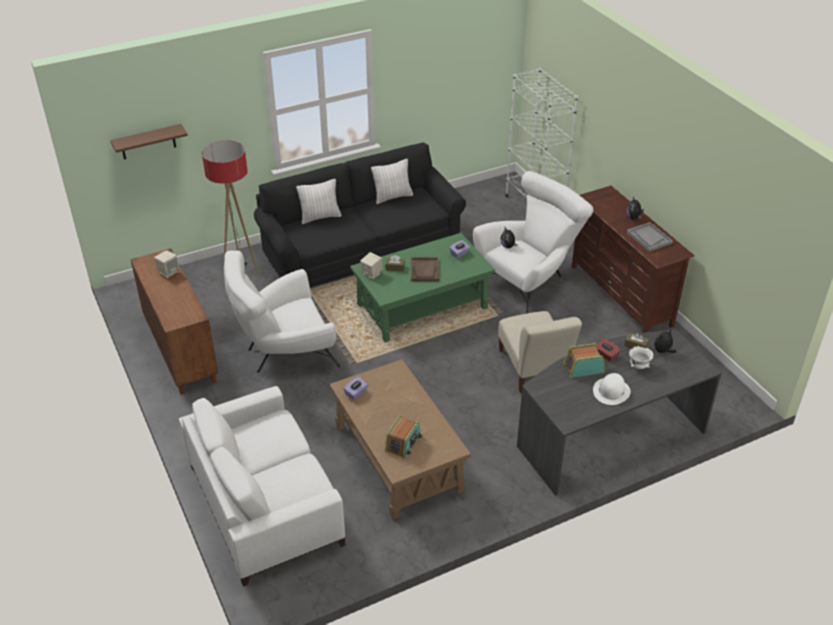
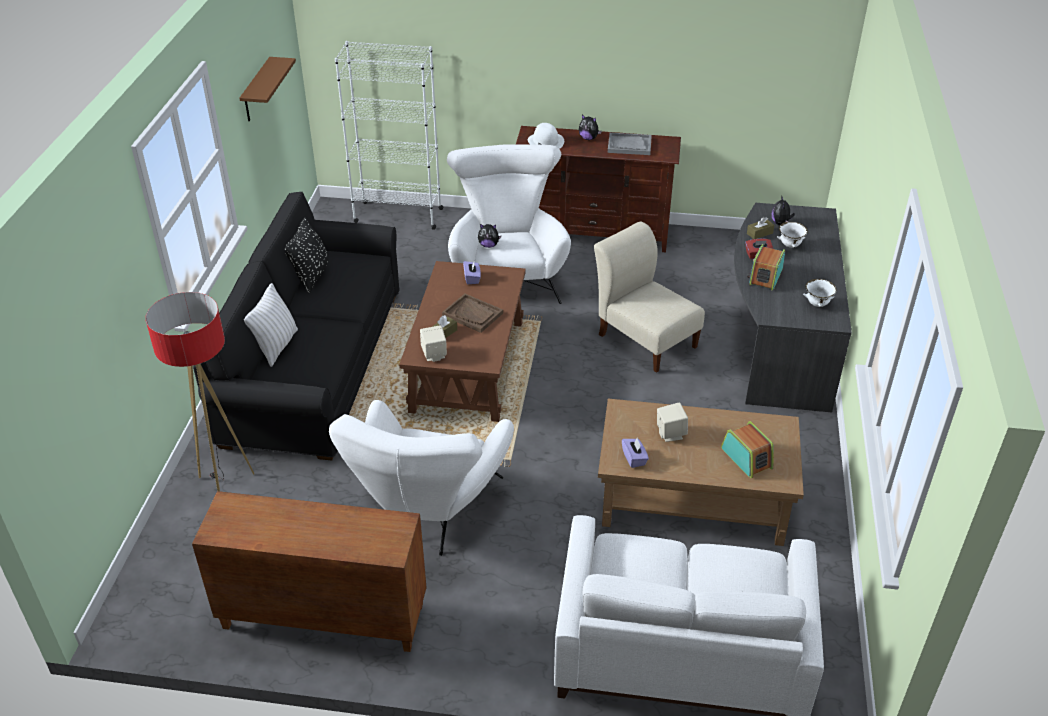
camera: 55 degrees left, 0 degrees up
brown shelf [110,124,188,160] -> brown shelf moved to [239,57,296,121]
beige speaker [154,250,180,278] -> beige speaker moved to [657,403,688,442]
green coffee table [350,233,495,342] -> brown coffee table [399,261,526,422]
white pillow [371,159,413,204] -> black pillow [284,217,329,293]
beige chair [498,311,582,393] -> beige chair turned 150 degrees counterclockwise [594,222,705,373]
white hat [593,373,631,405] -> white hat moved to [528,123,564,149]
none -> white bowl [803,279,837,307]

